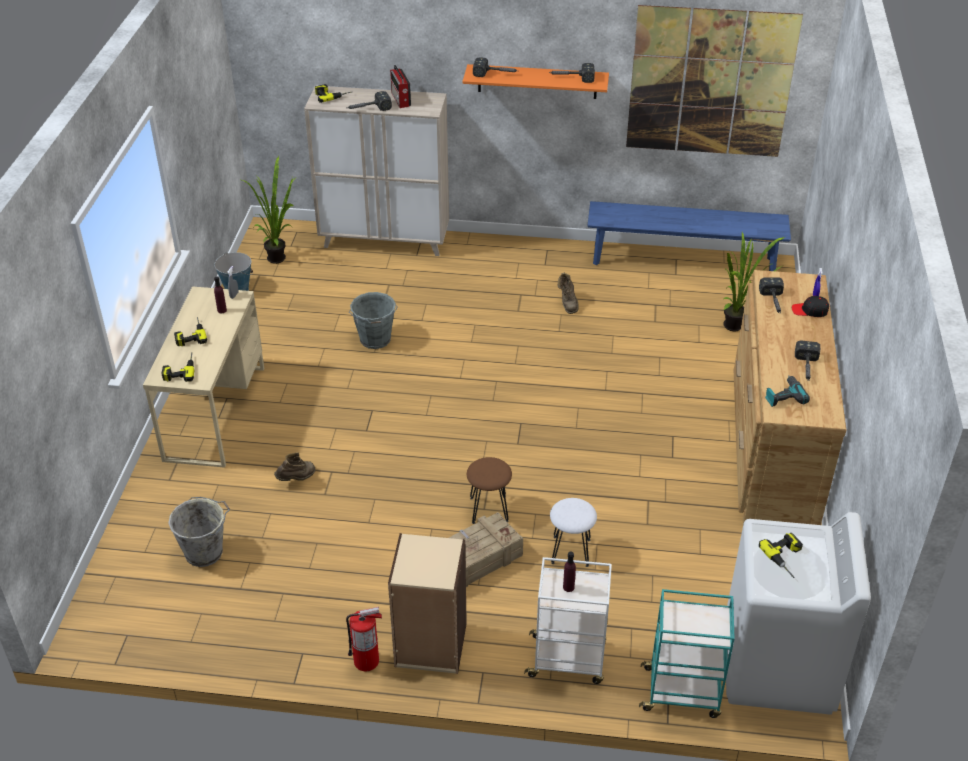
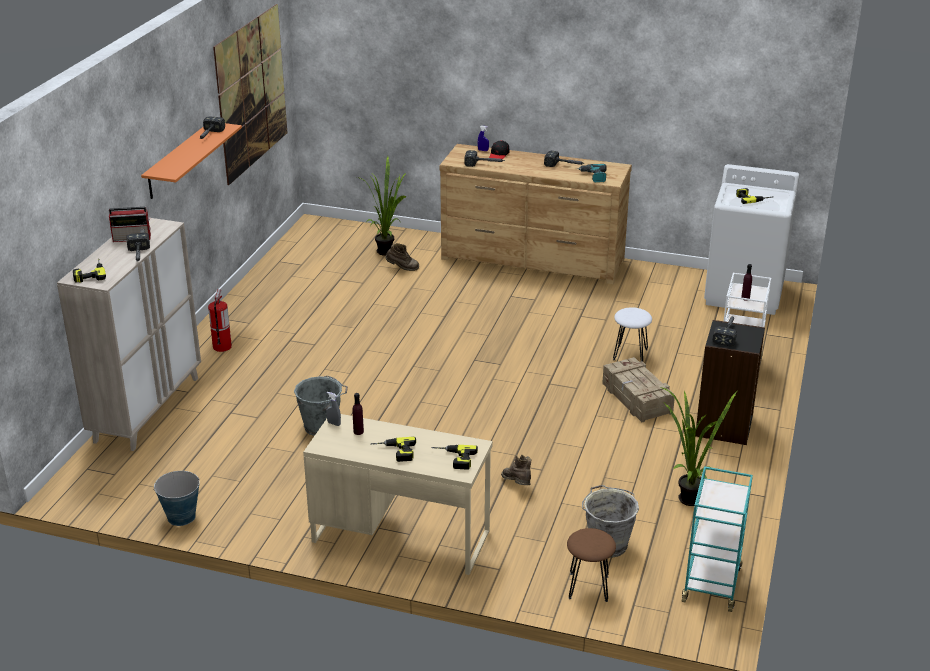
camera: 80 degrees left, 10 degrees down
potted plant [242,156,295,264] -> potted plant moved to [661,387,737,506]
fire extinguisher [346,607,382,671] -> fire extinguisher moved to [208,289,232,352]
beige bookcase [388,533,467,674] -> black bookcase [695,320,765,445]
brown stool [467,457,512,524] -> brown stool moved to [567,528,616,602]
hammer [473,57,519,77] -> hammer moved to [713,316,737,346]
brown boot [557,272,579,314] -> brown boot moved to [385,243,419,271]
blue bench [588,201,791,271] -> none
turquoise cart [639,589,735,718] -> turquoise cart moved to [682,466,753,612]

